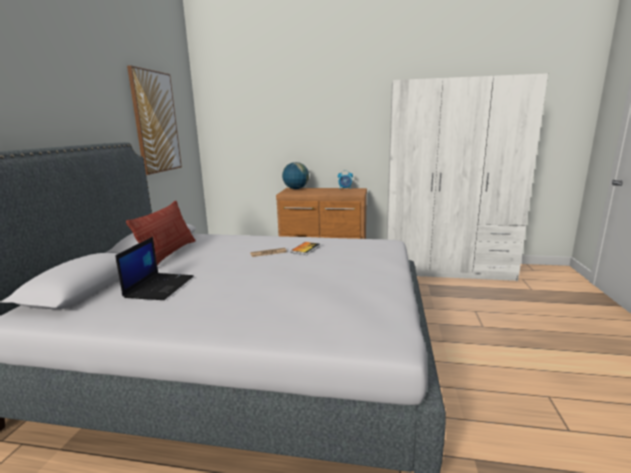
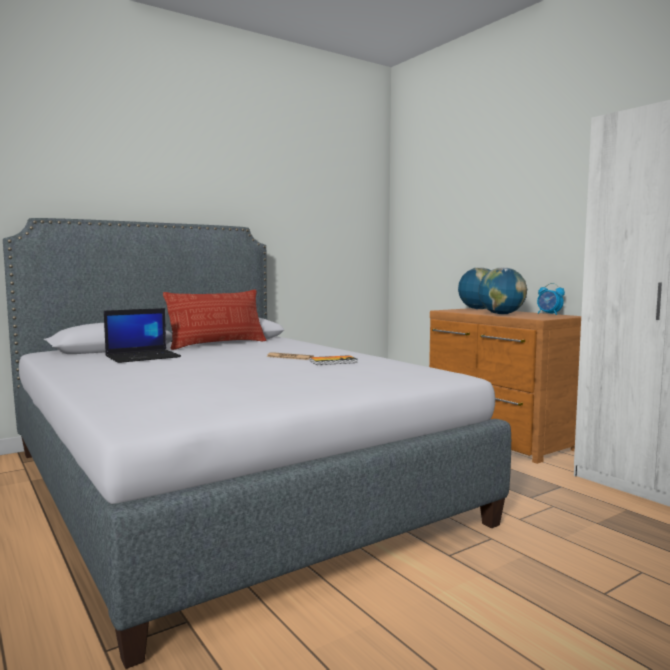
camera: 45 degrees right, 10 degrees down
picture [127,65,182,175] -> none
none -> globe [478,267,527,314]

